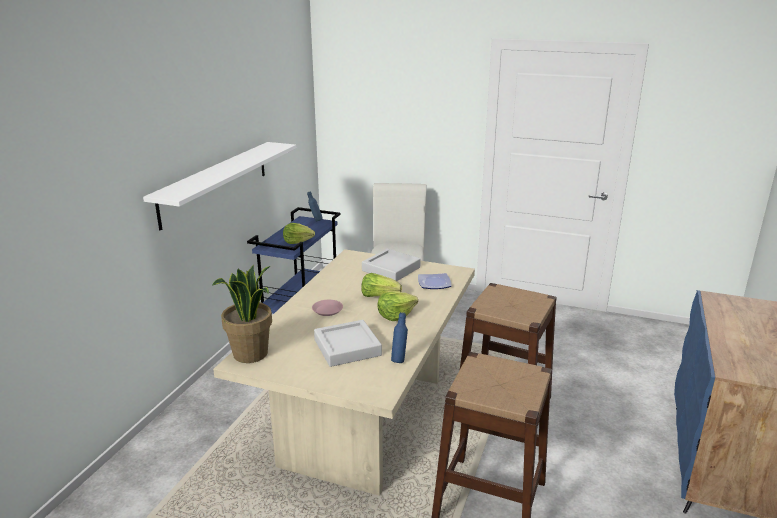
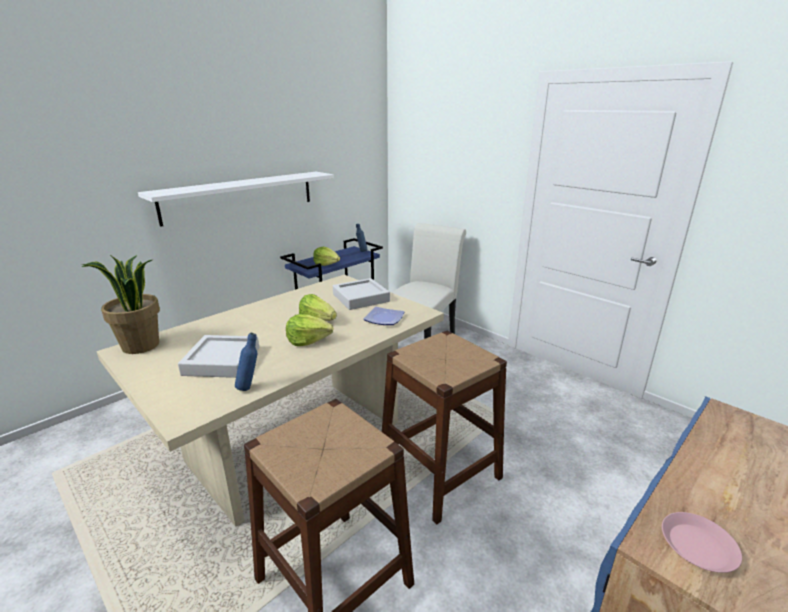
camera: 25 degrees right, 0 degrees up
pink plate [312,300,343,316] -> pink plate moved to [662,512,742,573]

